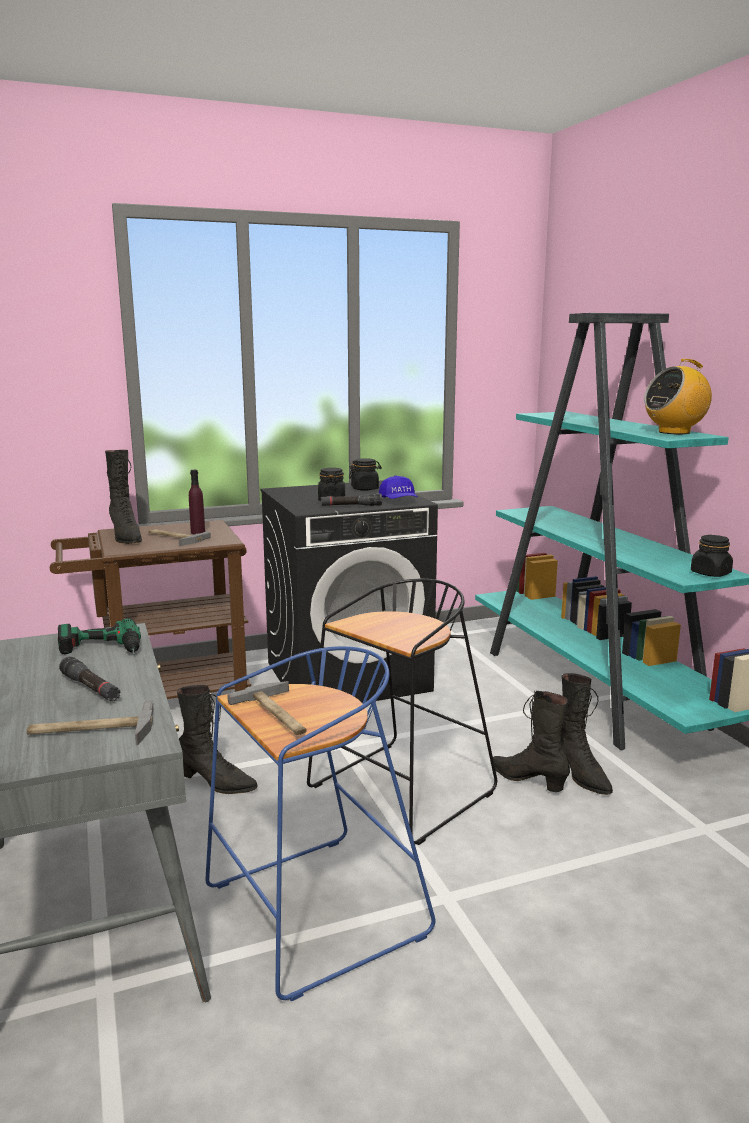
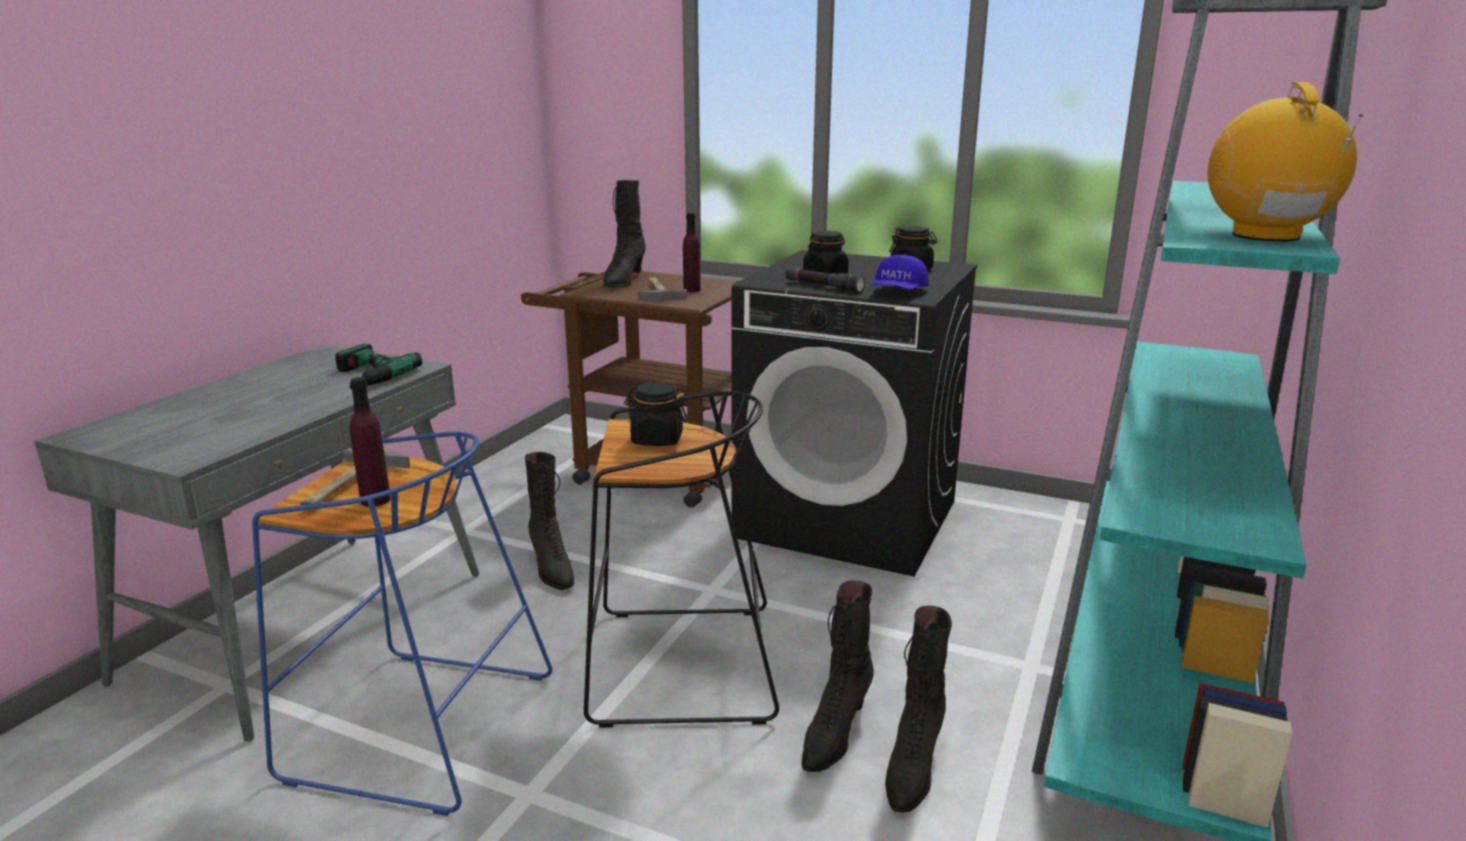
camera: 45 degrees right, 5 degrees up
hammer [27,701,154,746] -> none
black flashlight [59,657,120,702] -> none
black boot [493,691,570,792] -> black boot turned 150 degrees counterclockwise [802,580,874,772]
radio [644,359,712,434] -> radio turned 75 degrees clockwise [1208,82,1363,242]
black jar [691,535,733,577] -> black jar moved to [624,382,688,446]
none -> purple bottle [350,377,391,507]

